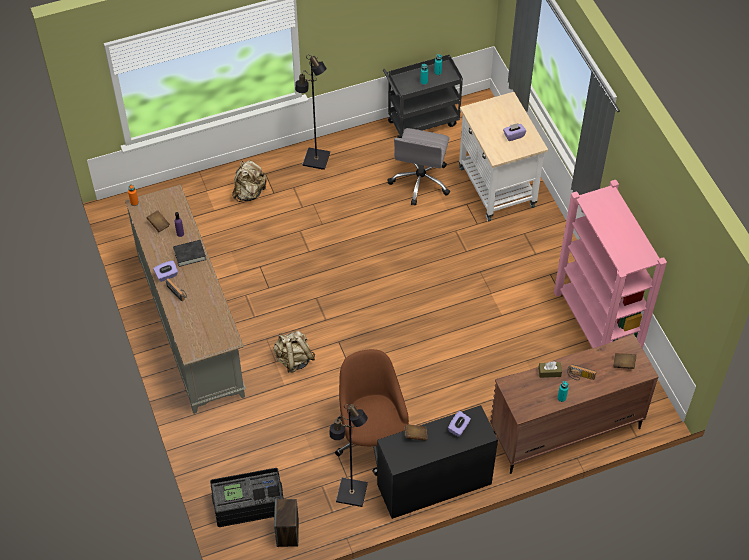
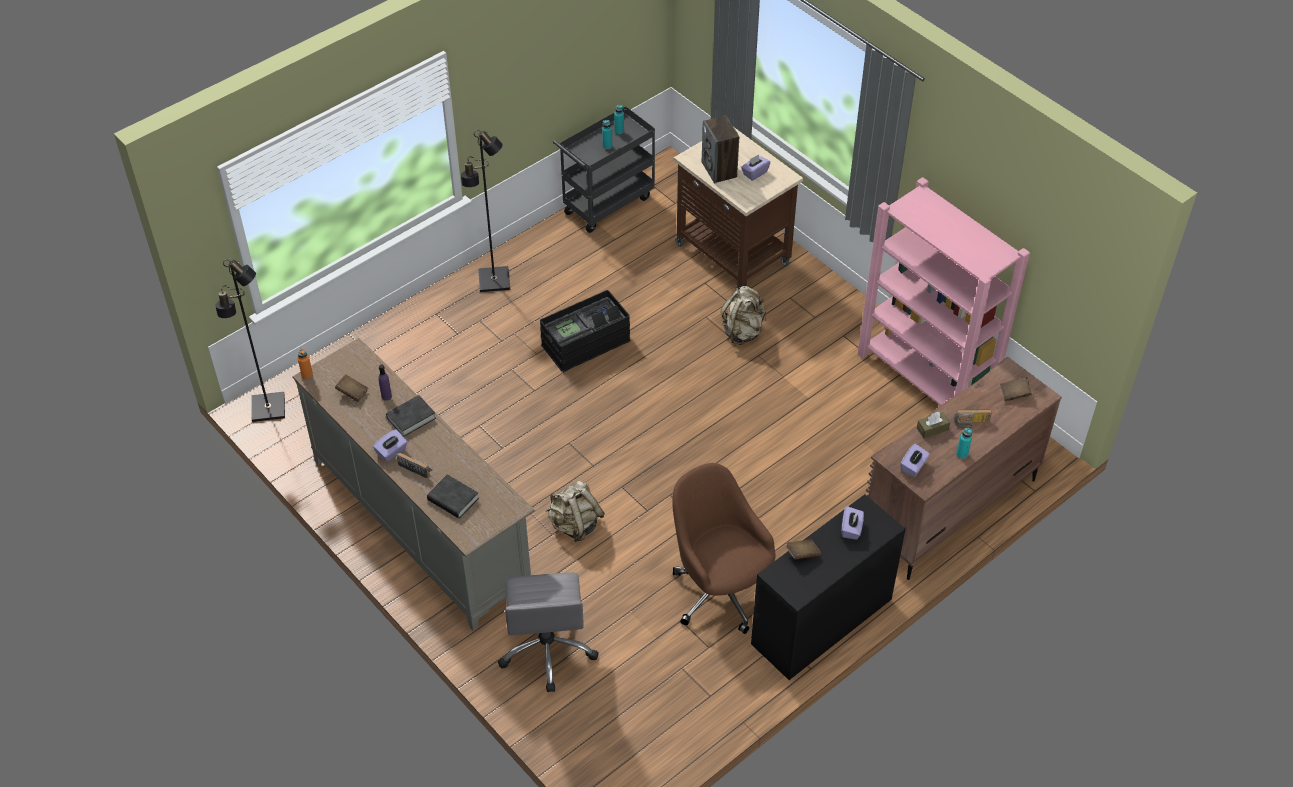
camera: 20 degrees left, 5 degrees down
black storage box [210,468,284,527] -> black storage box moved to [540,290,630,372]
beige backpack [232,160,267,202] -> beige backpack moved to [721,286,766,345]
speaker [274,499,299,547] -> speaker moved to [702,115,739,184]
black floor lamp [329,404,368,507] -> black floor lamp moved to [215,259,285,422]
grey office chair [388,128,450,206] -> grey office chair moved to [498,572,599,692]
white cart [459,92,548,221] -> brown cart [674,127,803,289]
none -> black book [427,474,479,519]
none -> purple tissue box [900,444,930,477]

